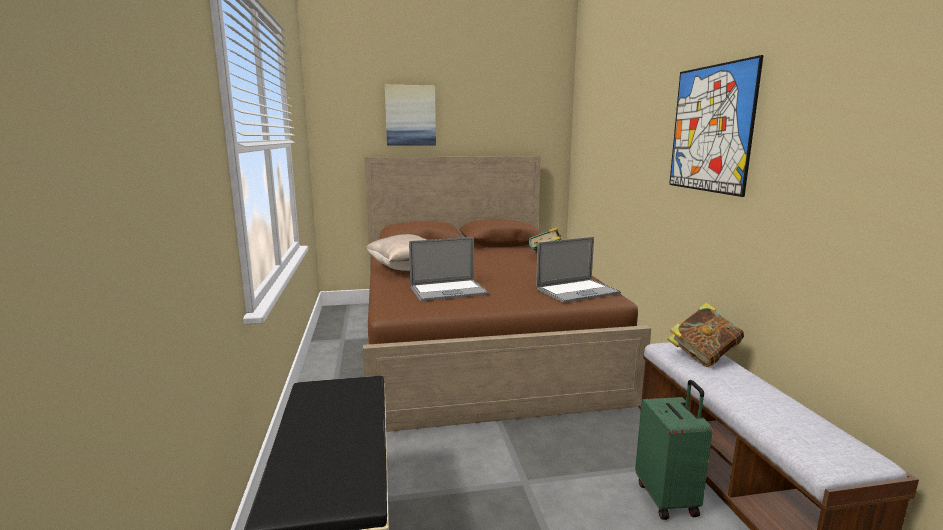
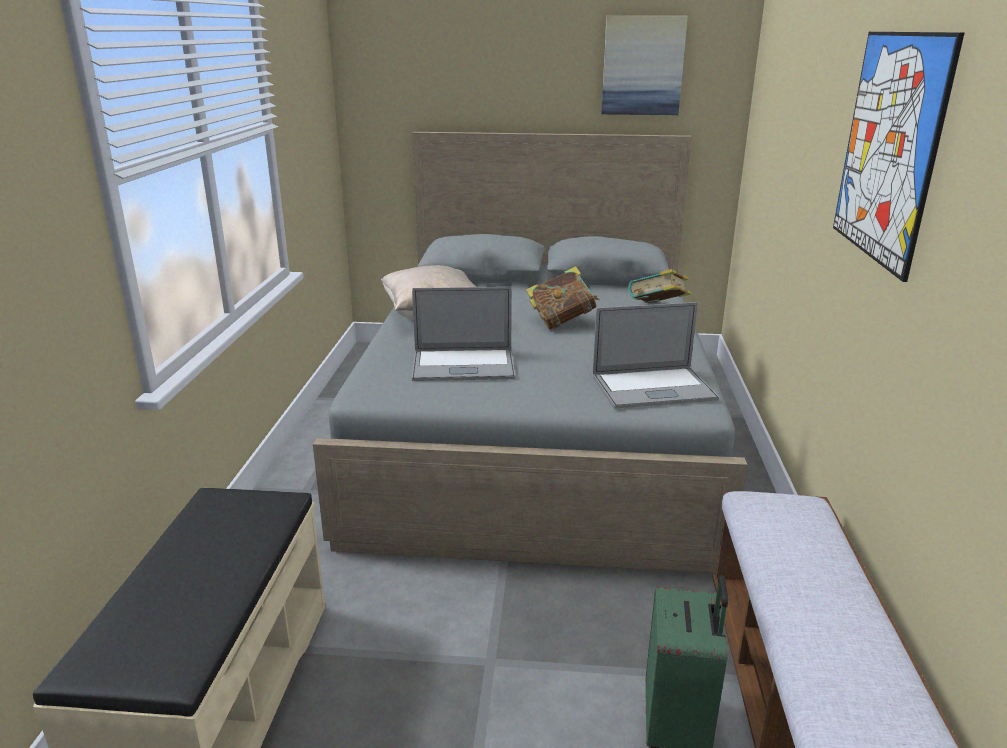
camera: 15 degrees right, 10 degrees up
brown bed [363,156,651,432] -> grey bed [313,132,747,573]
picture [385,85,436,146] -> picture moved to [601,16,688,115]
book [667,302,744,367] -> book moved to [526,266,600,330]

